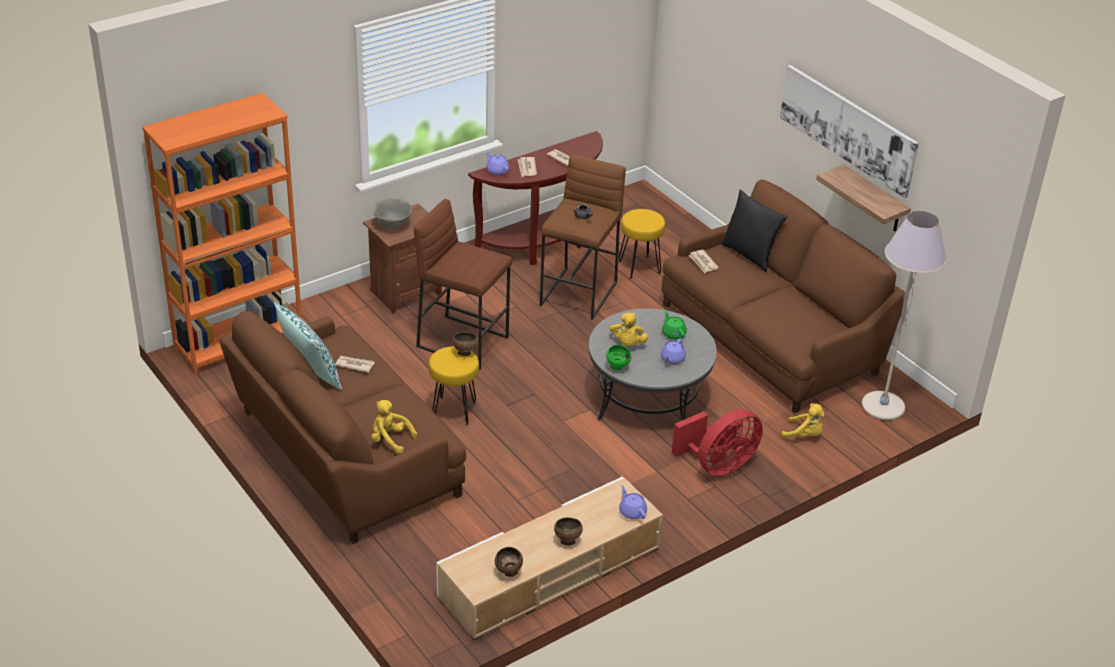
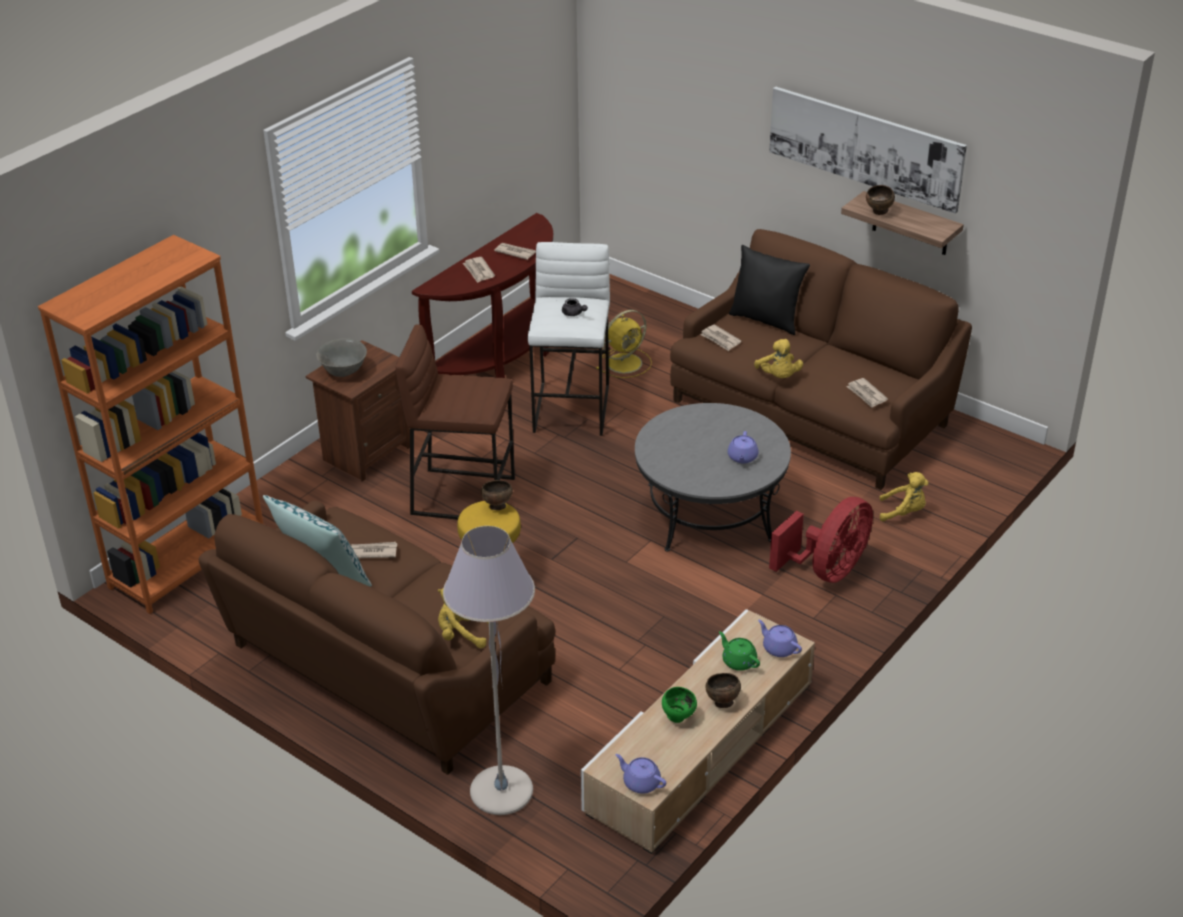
camera: 15 degrees left, 0 degrees up
purple teapot [486,151,509,175] -> purple teapot moved to [615,754,666,794]
brown bowl [495,547,523,577] -> brown bowl moved to [866,185,895,215]
brown stool [540,154,626,320] -> white stool [528,242,610,436]
green bowl [606,345,632,371] -> green bowl moved to [662,687,697,723]
yellow plush toy [610,313,648,346] -> yellow plush toy moved to [754,339,803,378]
yellow stool [618,209,665,279] -> yellow fan [596,310,652,378]
green teapot [662,310,687,339] -> green teapot moved to [719,631,760,671]
grey floor lamp [862,211,947,420] -> grey floor lamp moved to [443,526,535,815]
none -> newspaper [847,378,888,408]

